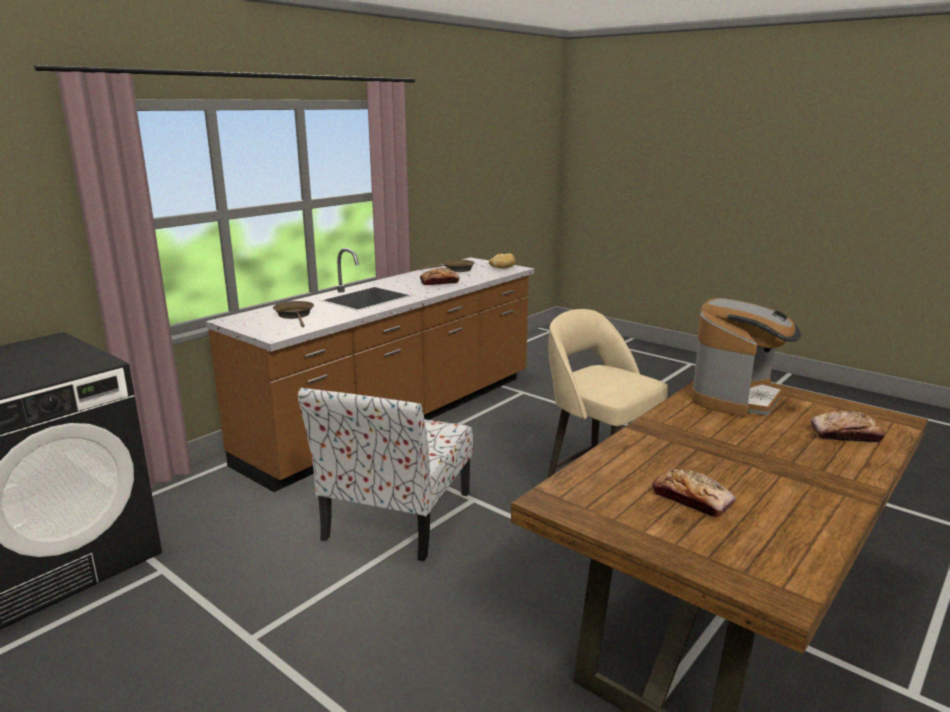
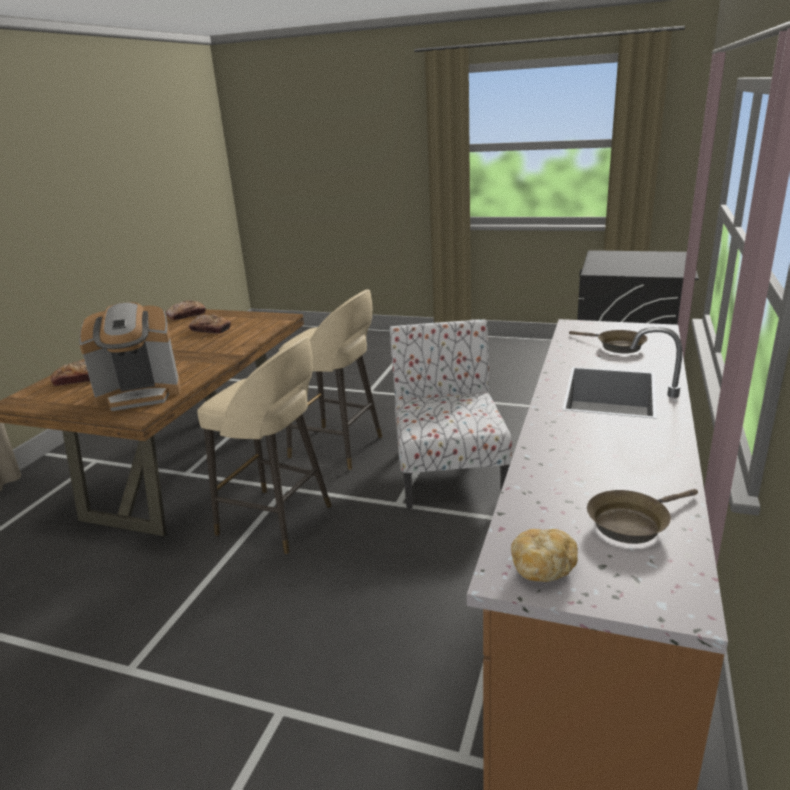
camera: 160 degrees right, 5 degrees up
bread [420,268,460,285] -> bread moved to [165,300,206,320]
coffee machine [691,298,801,417] -> coffee machine turned 120 degrees counterclockwise [79,302,181,411]
none -> beige stool [279,289,383,470]

